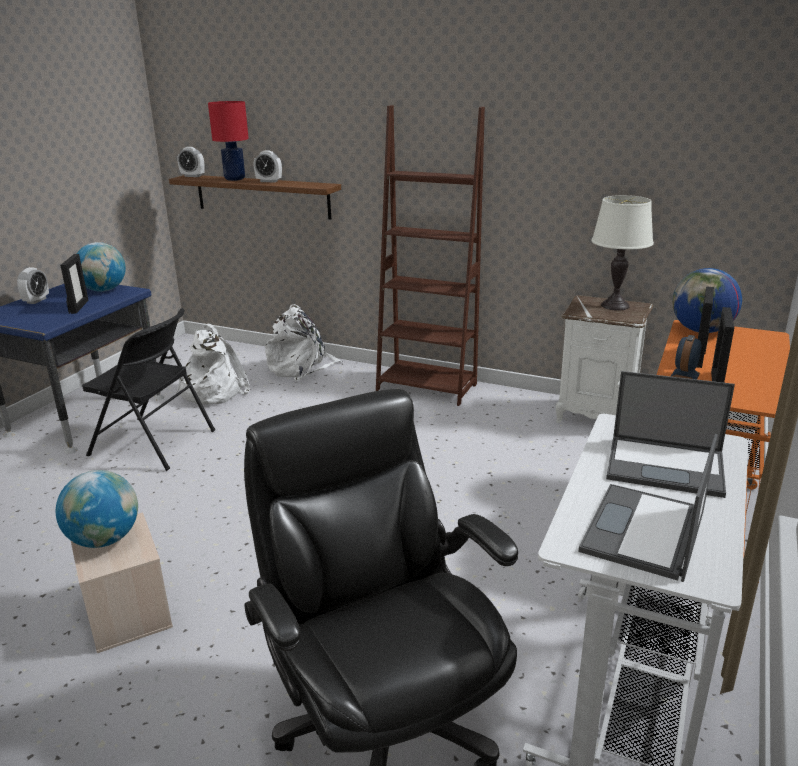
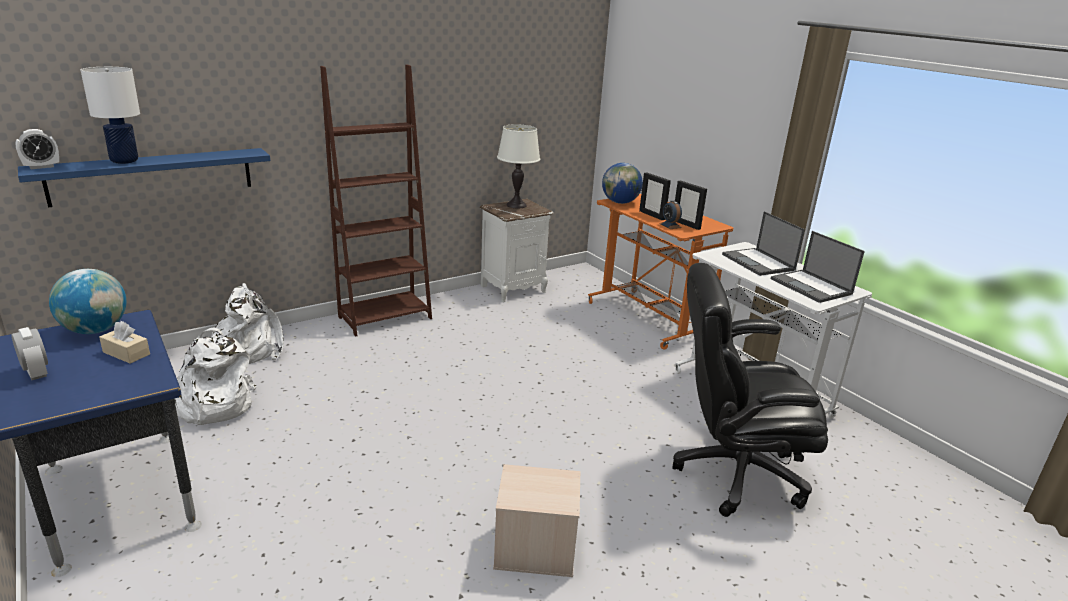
camera: 60 degrees left, 0 degrees up
globe [56,470,138,548] -> none
picture frame [60,254,89,314] -> beige tissue box [99,321,150,363]
black chair [82,308,215,471] -> none
brown shelf [169,175,341,219] -> blue shelf [18,148,270,207]
red table lamp [208,101,249,181] -> white table lamp [80,67,140,164]
alarm clock [254,150,282,182] -> none
laptop [606,371,735,498] -> laptop turned 105 degrees clockwise [722,211,805,276]

